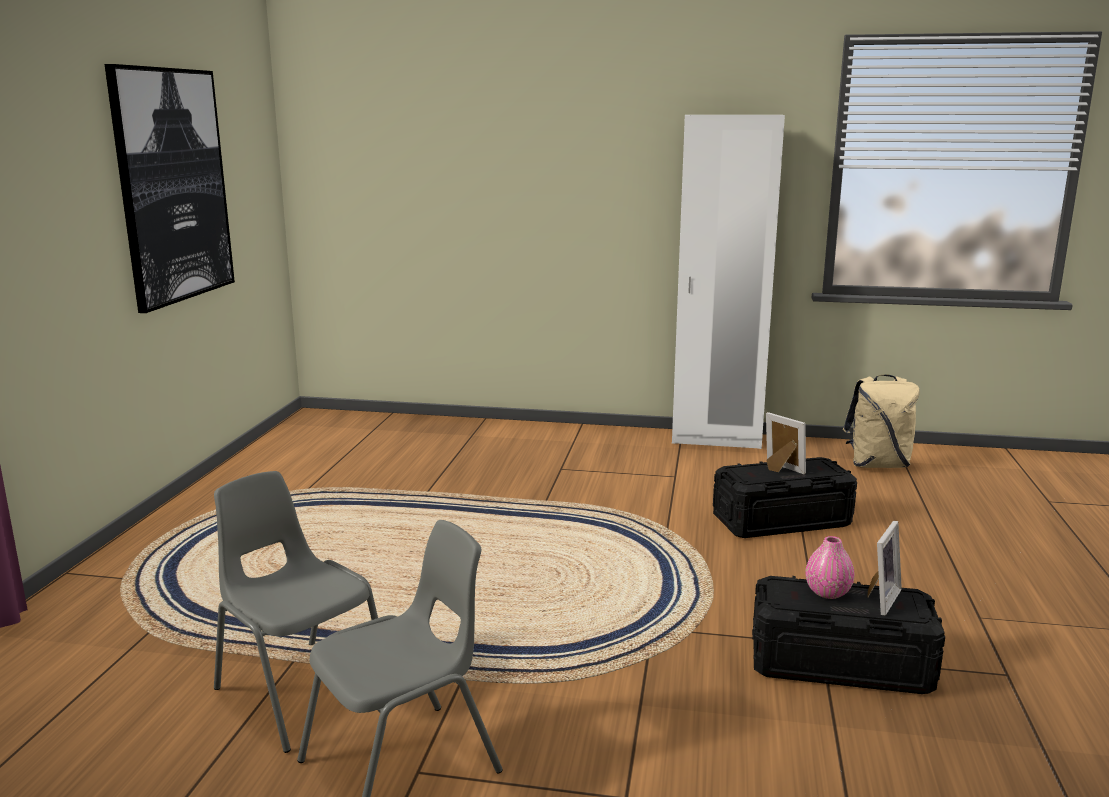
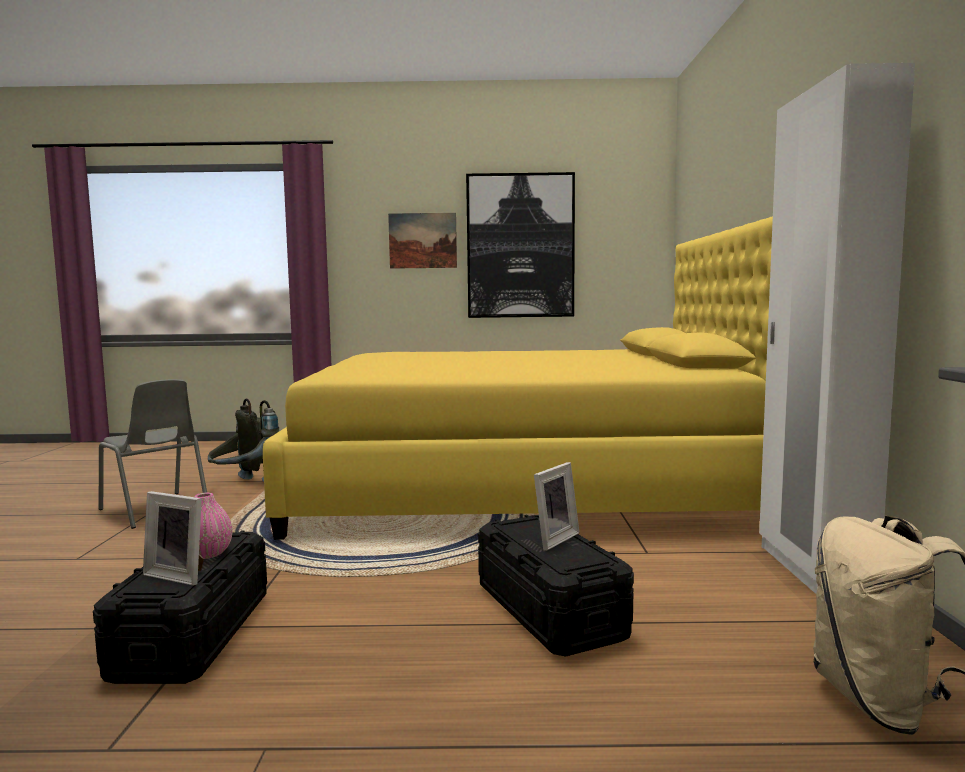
camera: 80 degrees right, 10 degrees down
grey chair [214,471,378,753] -> grey backpack [208,398,279,482]
none -> yellow bed [263,216,773,540]
none -> picture [388,213,457,269]

